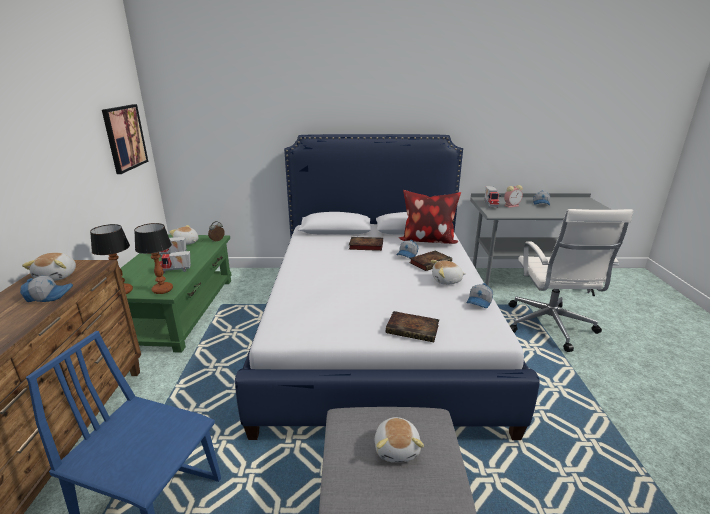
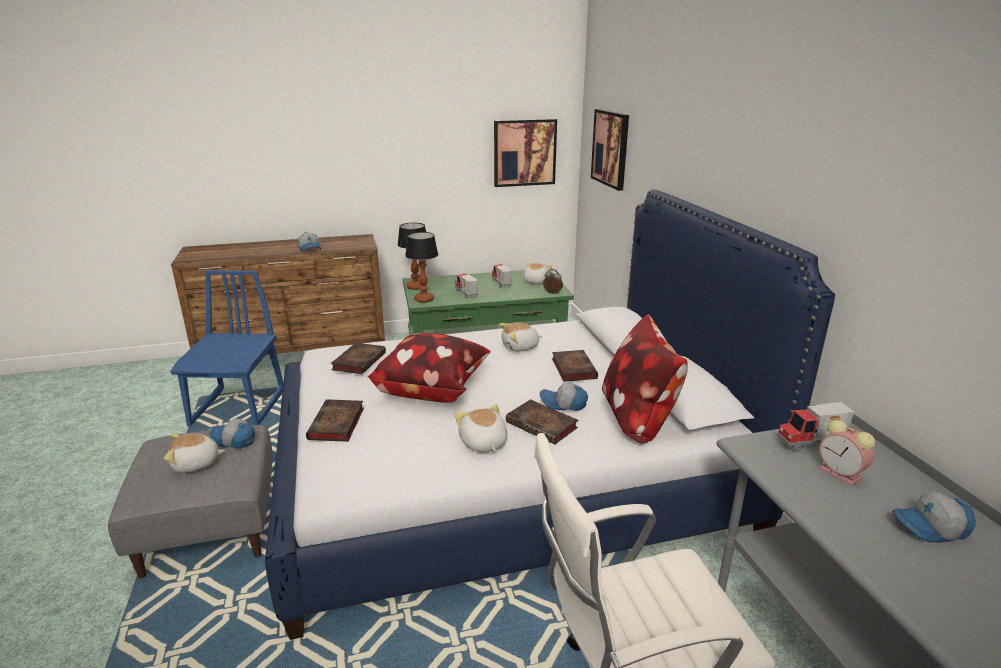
camera: 75 degrees right, 0 degrees up
plush toy [22,253,76,281] -> plush toy moved to [499,323,542,352]
cap [467,283,493,308] -> cap moved to [209,419,255,448]
none -> book [331,343,386,374]
none -> pillow [367,333,490,403]
none -> picture [591,109,629,191]

